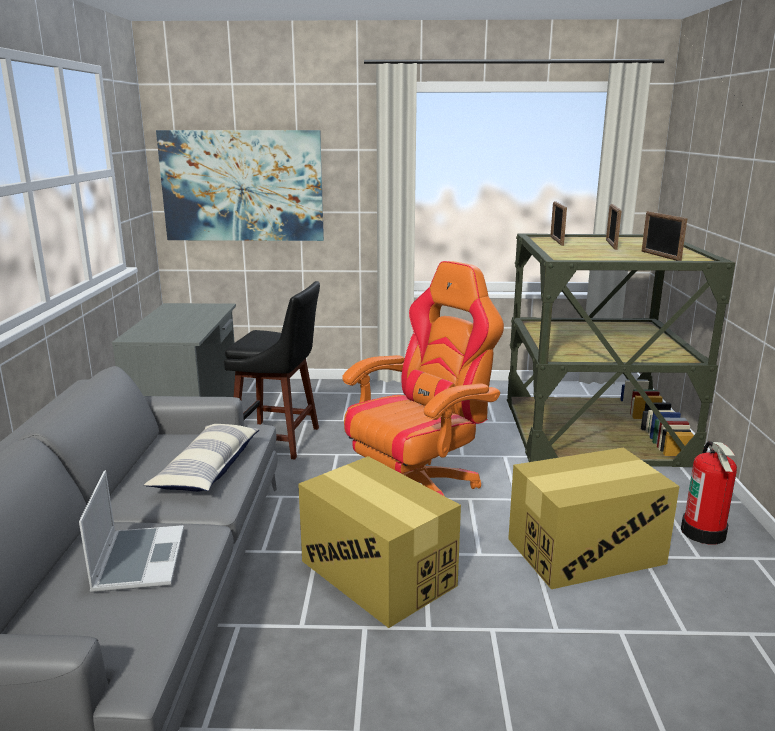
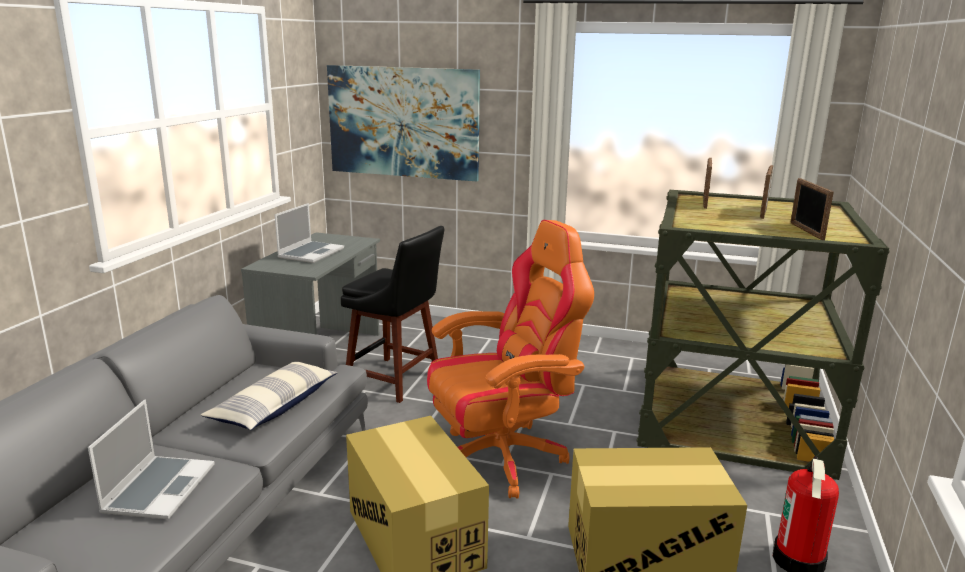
camera: 15 degrees right, 0 degrees up
none -> laptop [275,203,344,263]

